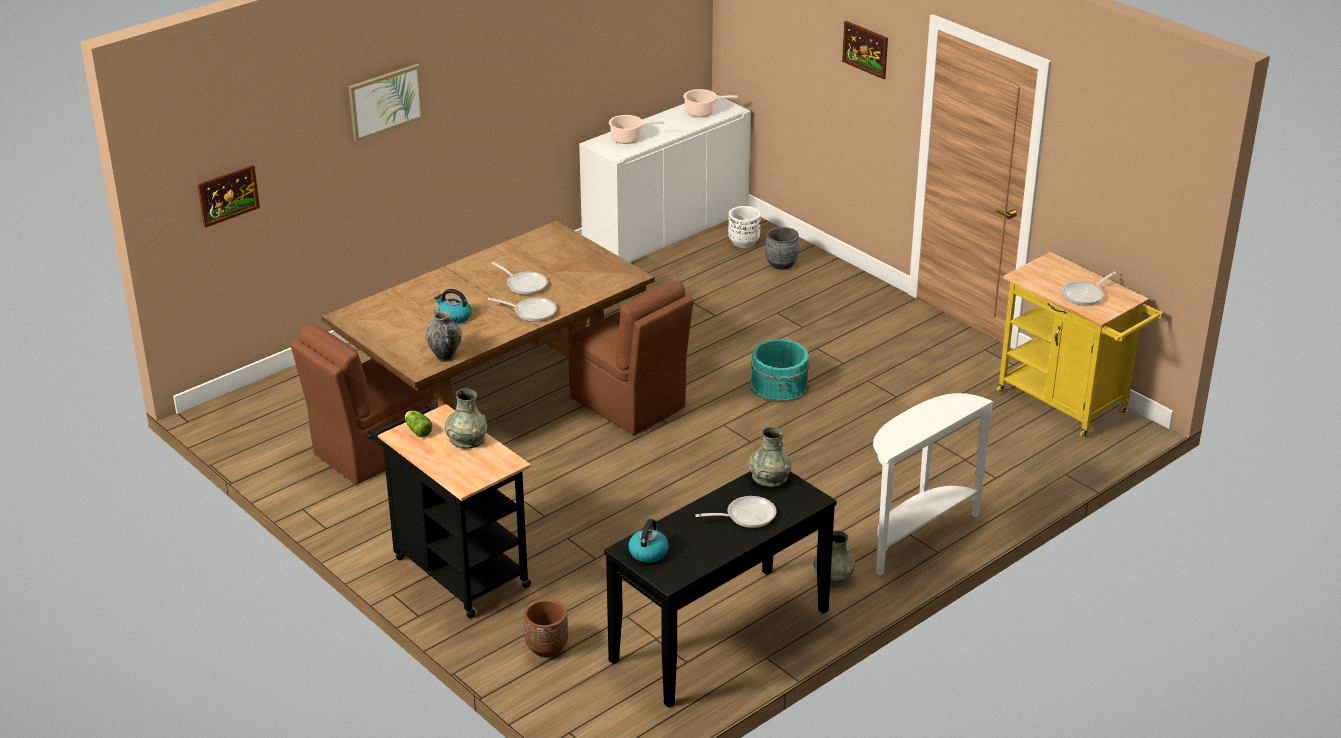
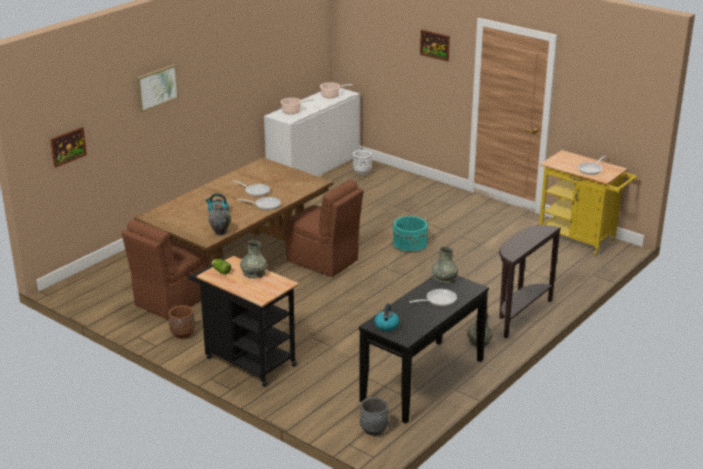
camera: 10 degrees left, 5 degrees down
brown planter [524,599,568,657] -> brown planter moved to [168,305,195,339]
grey planter [766,227,799,270] -> grey planter moved to [360,397,389,436]
white console table [873,393,995,576] -> brown console table [499,225,561,338]

